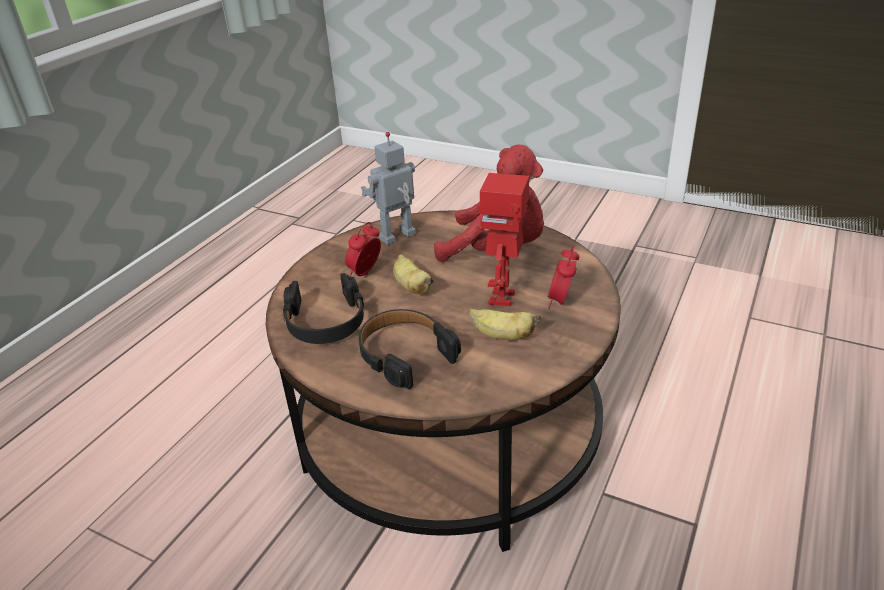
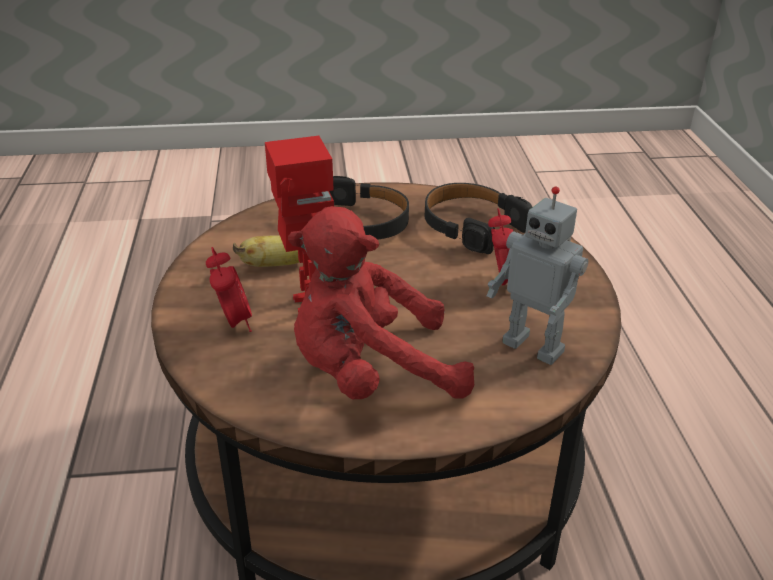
camera: 145 degrees right, 0 degrees up
toy robot [361,132,416,245] -> toy robot turned 105 degrees clockwise [487,186,588,365]
banana [393,254,434,294] -> none

